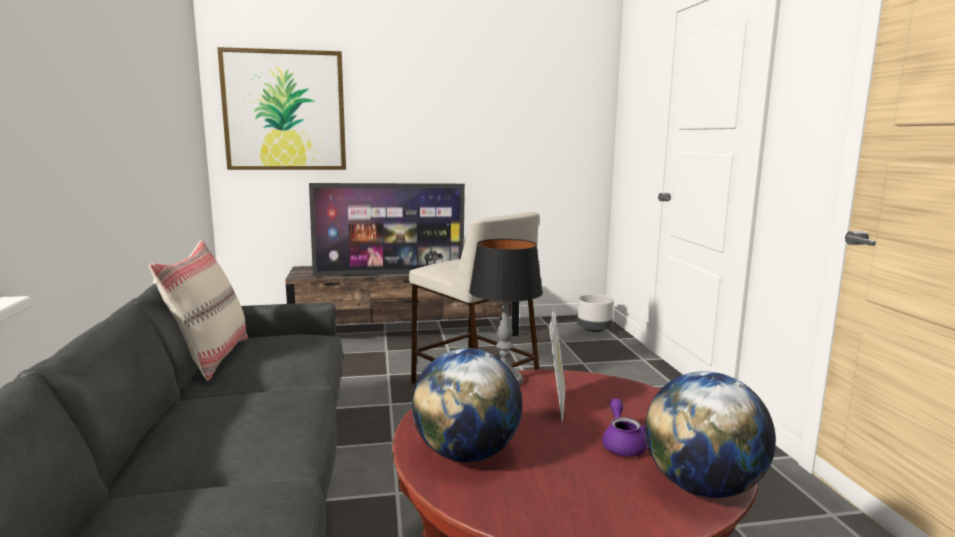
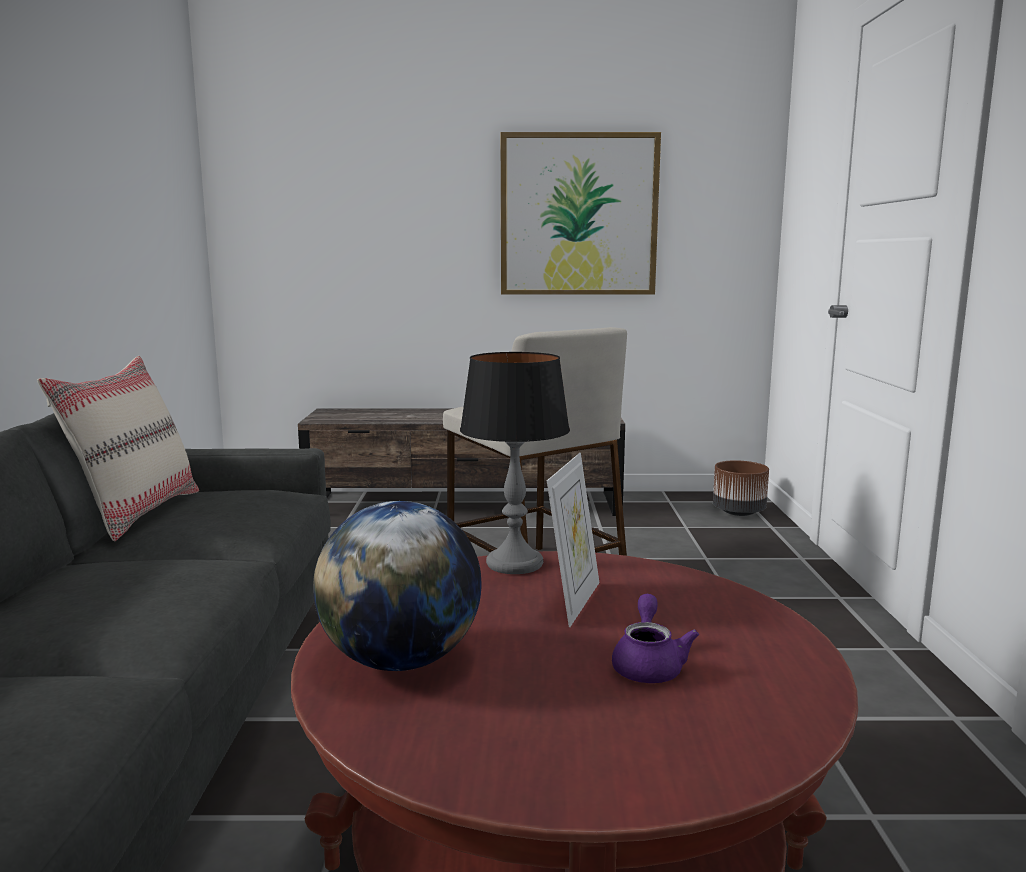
camera: 10 degrees right, 0 degrees up
picture [217,47,346,170] -> picture moved to [501,132,661,295]
television [309,183,465,276] -> none
grey planter [577,294,614,332] -> brown planter [713,460,769,516]
globe [645,371,776,498] -> none

